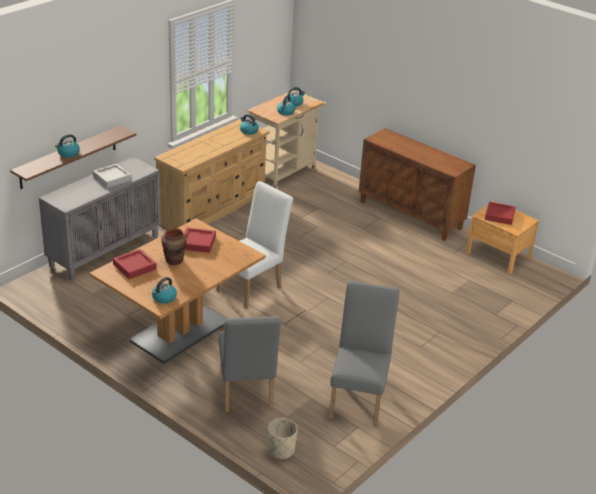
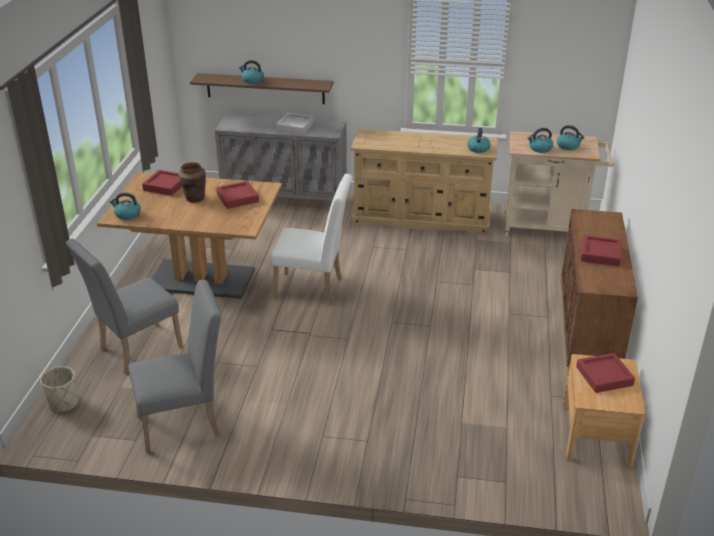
camera: 60 degrees right, 0 degrees up
none -> red tray [581,235,622,266]

